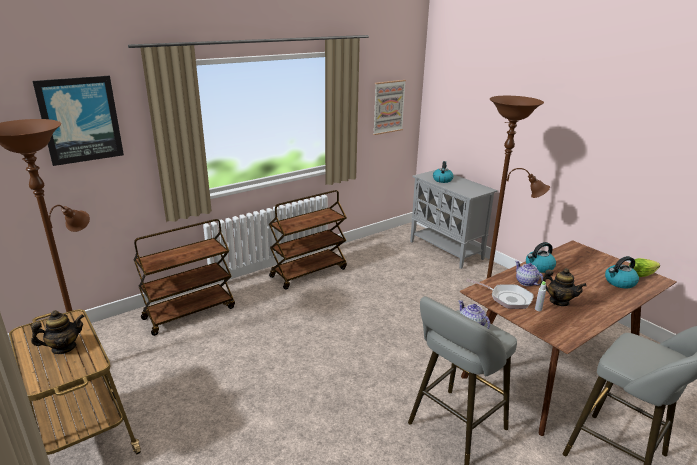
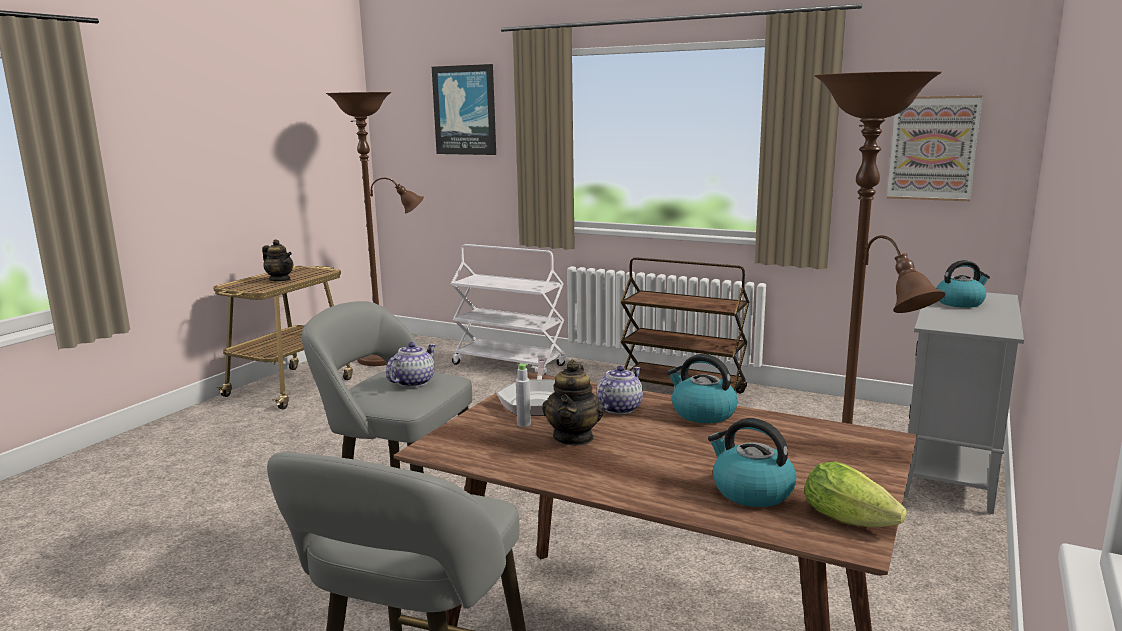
camera: 65 degrees right, 10 degrees down
brown cart [134,219,235,336] -> white cart [451,244,566,375]

